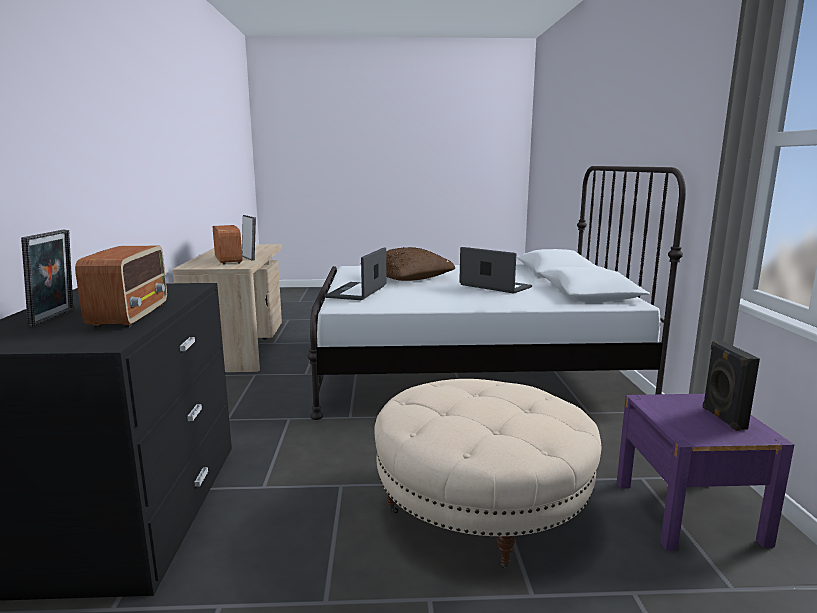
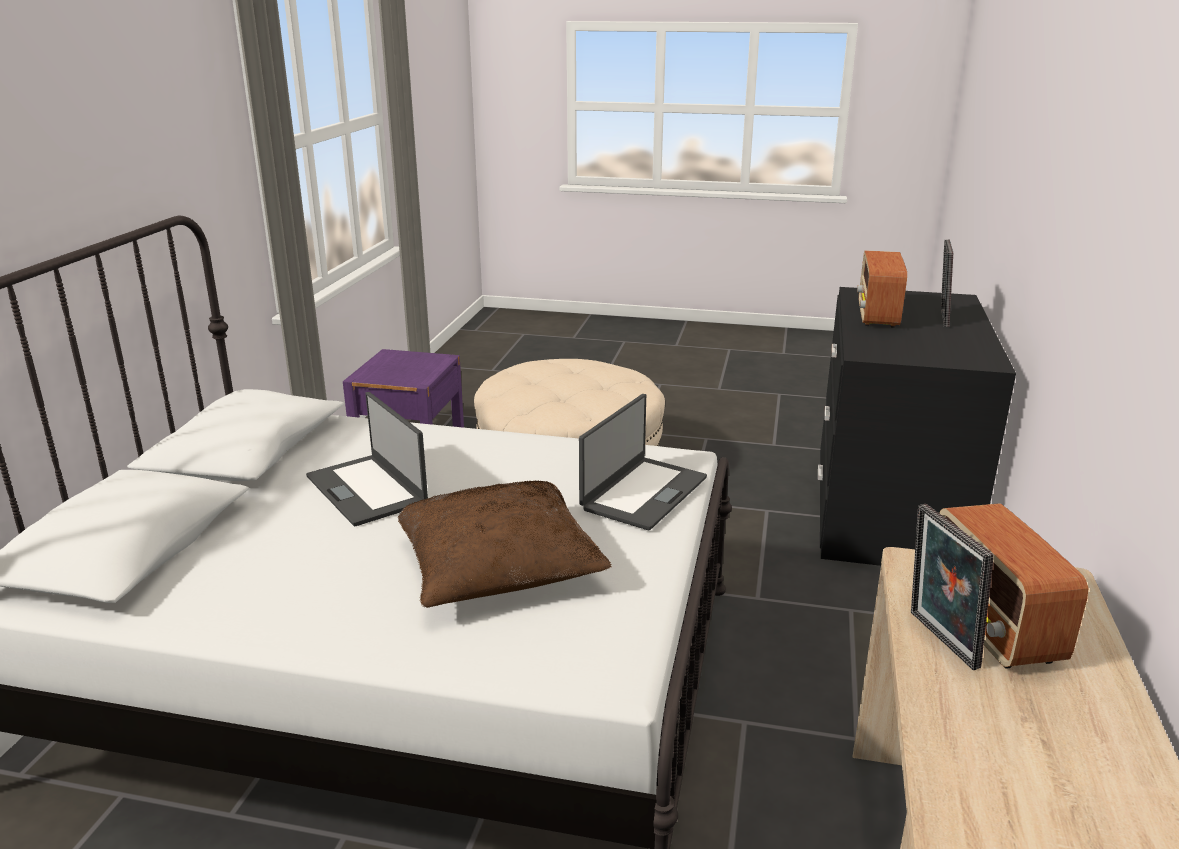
camera: 165 degrees left, 10 degrees up
black speaker [702,341,760,431] -> none

